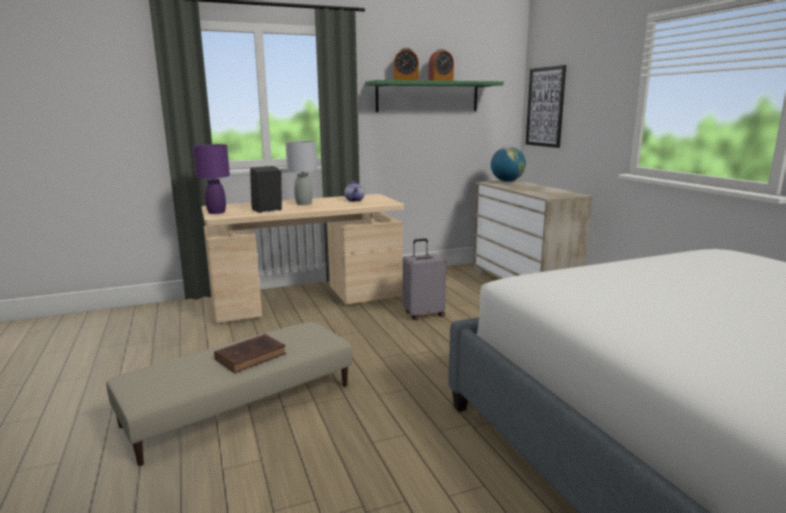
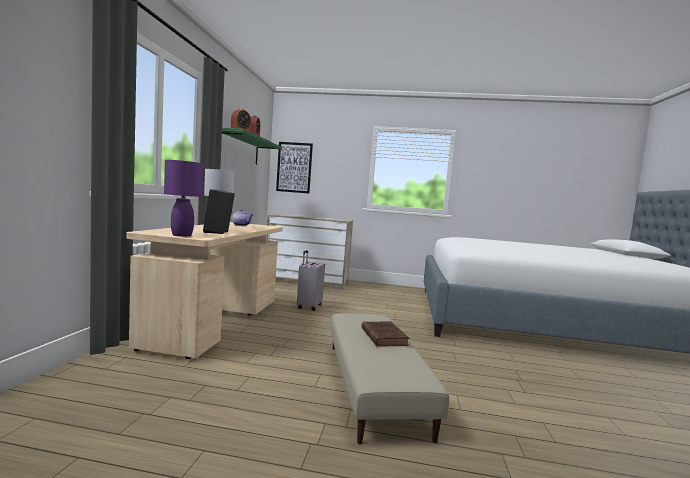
camera: 60 degrees left, 10 degrees down
globe [491,147,526,182] -> none

